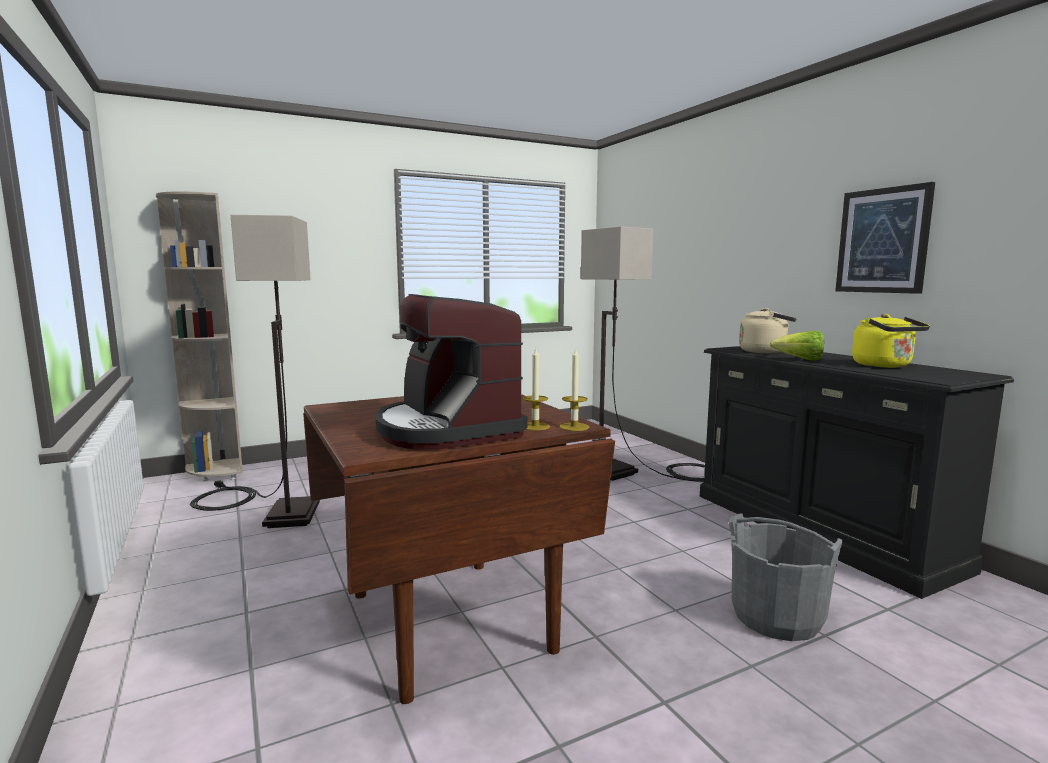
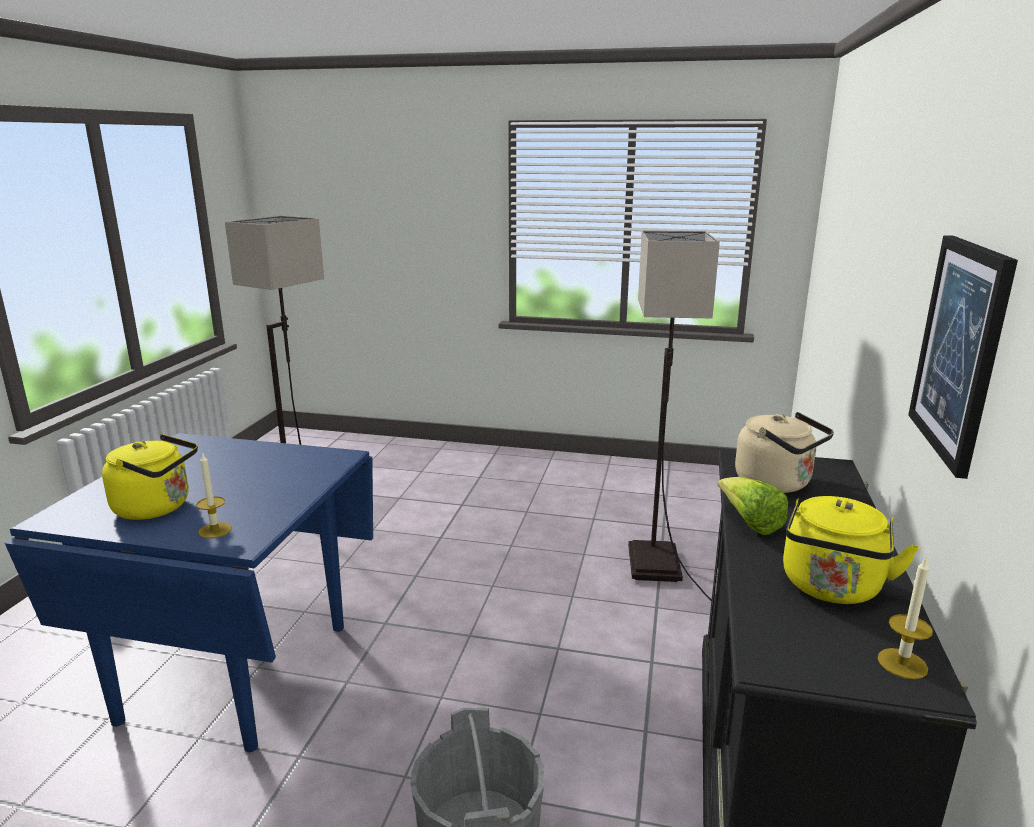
camera: 40 degrees right, 10 degrees up
beige bookcase [156,191,243,481] -> none
brown dining table [303,394,615,704] -> blue dining table [4,433,373,752]
coffee machine [375,294,528,450] -> yellow kettle [102,434,198,520]
candle [559,347,589,431] -> candle moved to [878,557,933,679]

